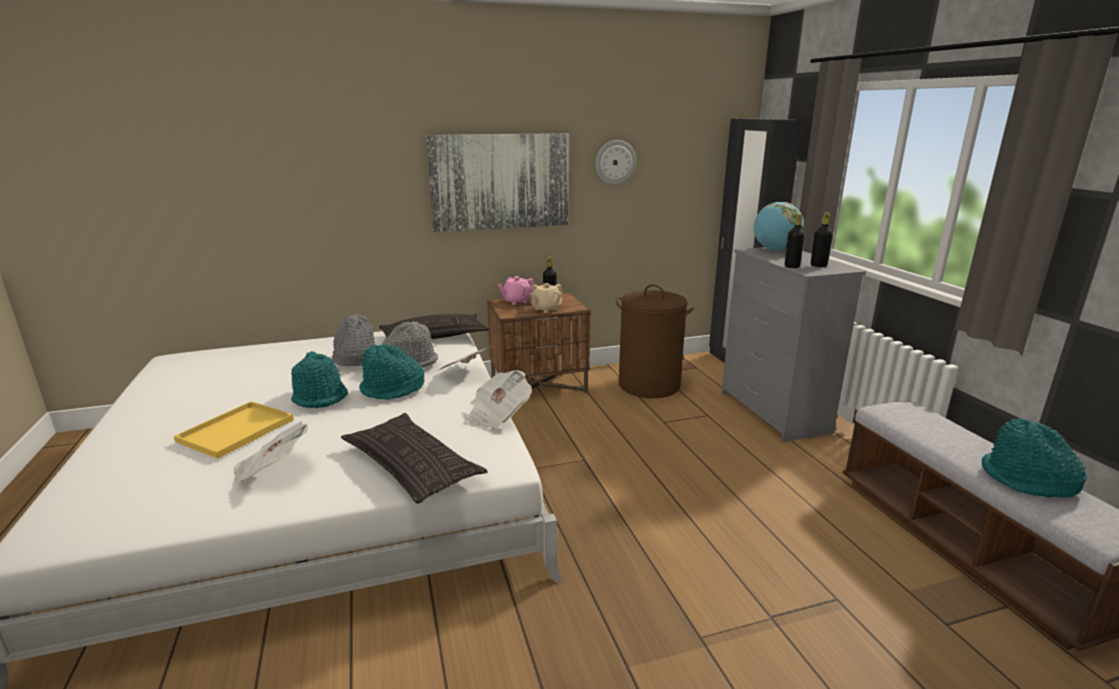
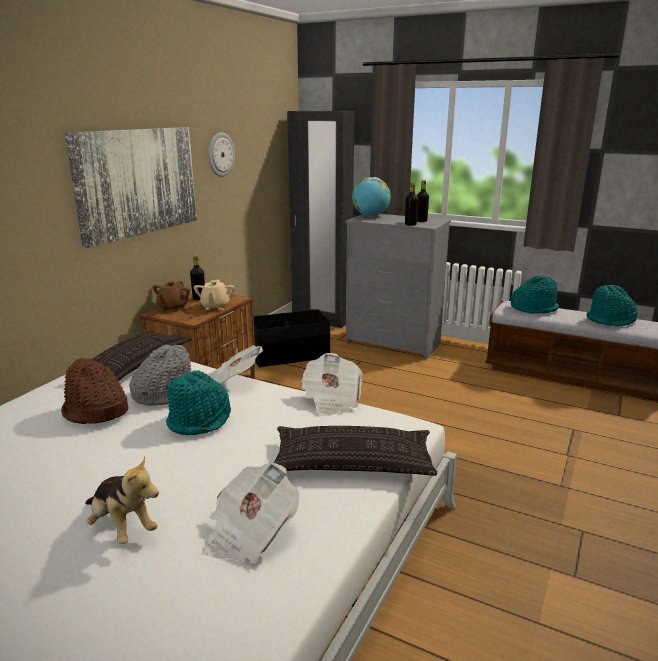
camera: 45 degrees left, 0 degrees up
yellow tray [174,401,294,459] -> plush toy [85,456,159,544]
turquoise hat [291,351,348,408] -> turquoise hat moved to [511,276,559,314]
grey hat [332,314,376,366] -> brown hat [61,358,129,424]
pink teapot [498,276,535,305] -> brown teapot [153,281,190,312]
brown laundry basket [616,284,695,398] -> black storage box [254,309,330,367]

